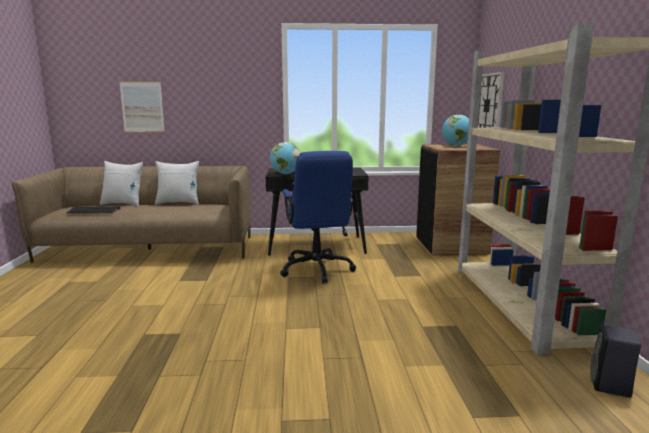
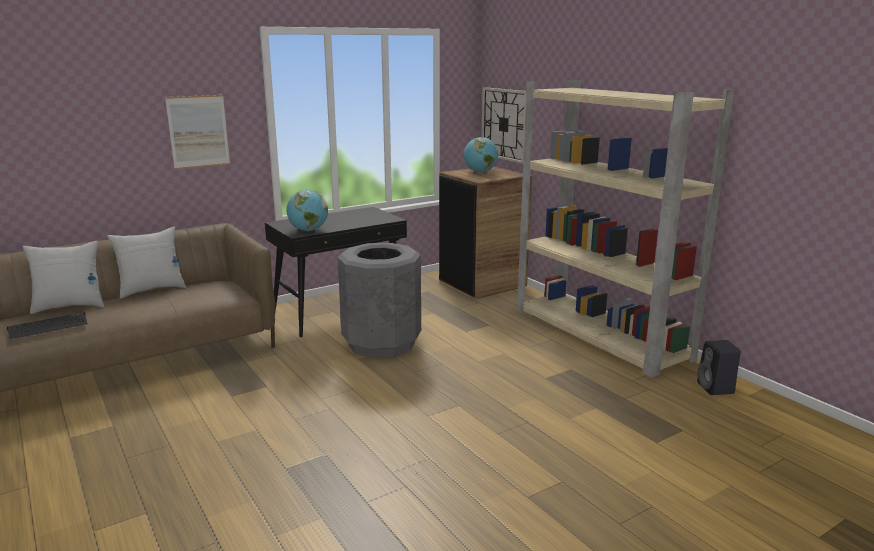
camera: 30 degrees left, 5 degrees up
picture [119,81,165,133] -> picture moved to [165,95,230,169]
blue office chair [280,151,356,284] -> grey trash can [338,243,421,359]

